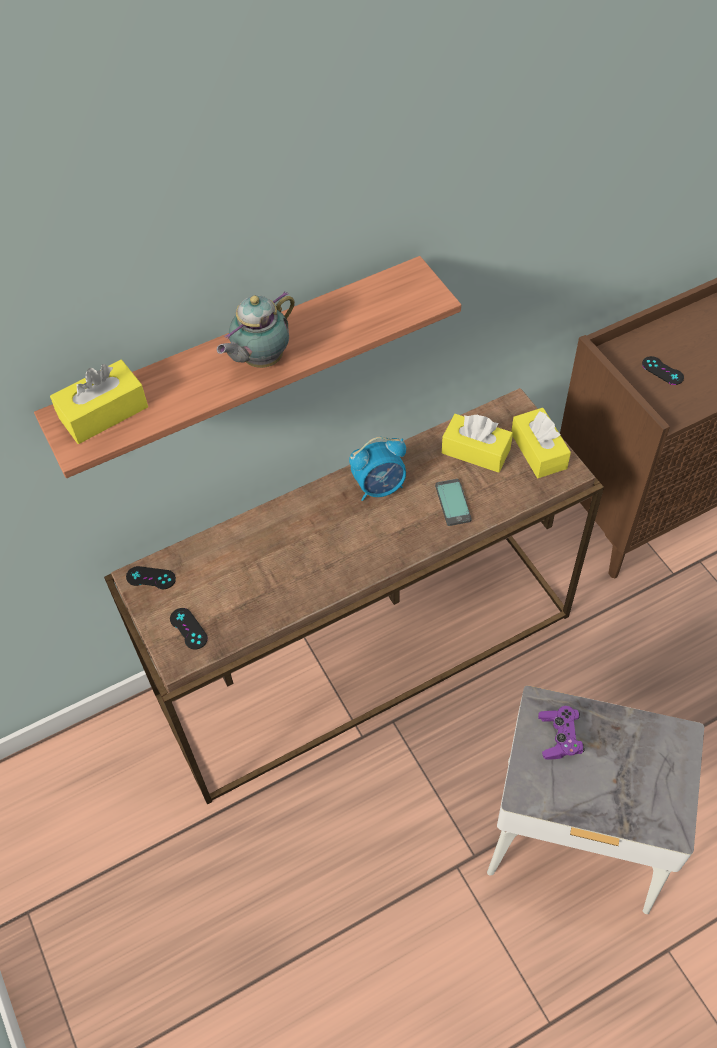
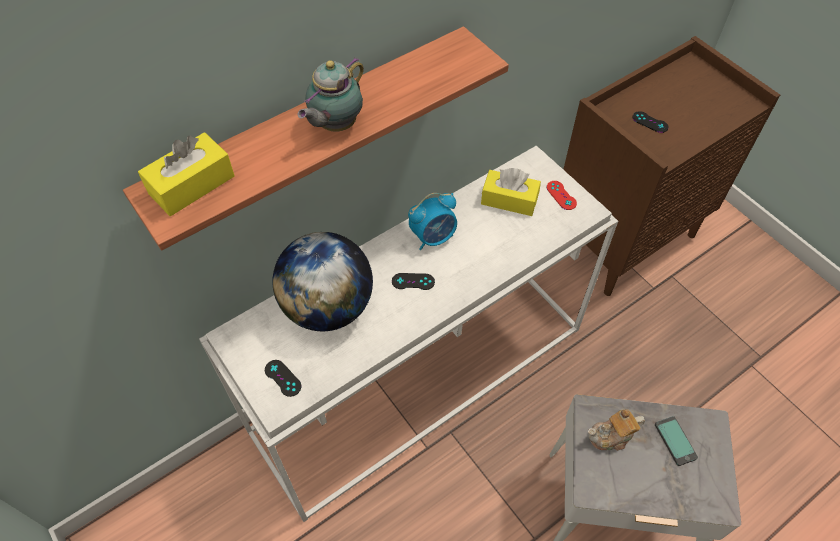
camera: 10 degrees left, 0 degrees up
brown console table [104,388,604,805] -> white console table [199,146,618,522]
black game controller [126,566,176,589] -> black game controller moved to [392,273,435,290]
phone [435,479,472,526] -> phone moved to [655,416,698,466]
yellow tissue box [511,408,571,478] -> red game controller [547,181,577,210]
purple game controller [538,706,585,760] -> teapot [588,409,645,450]
none -> globe [273,232,373,331]

